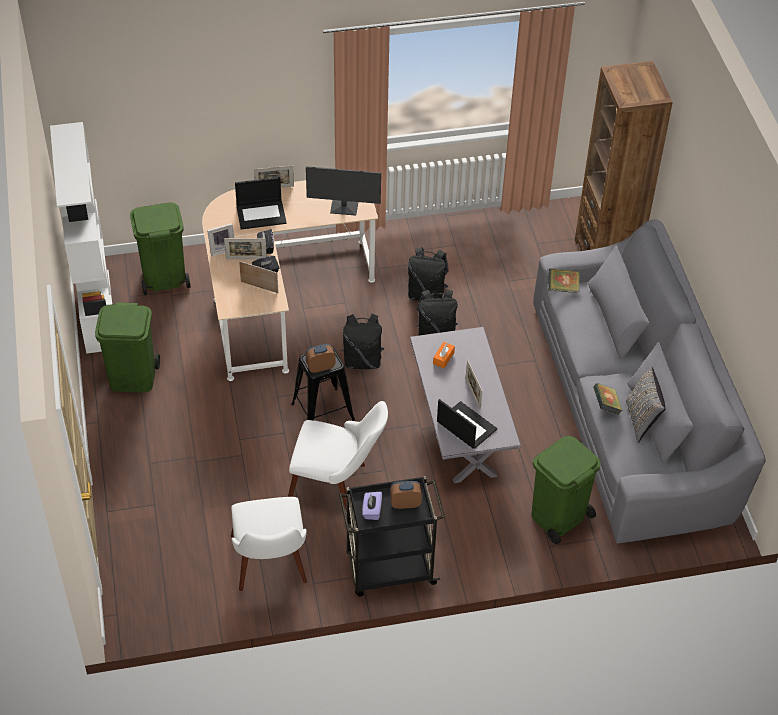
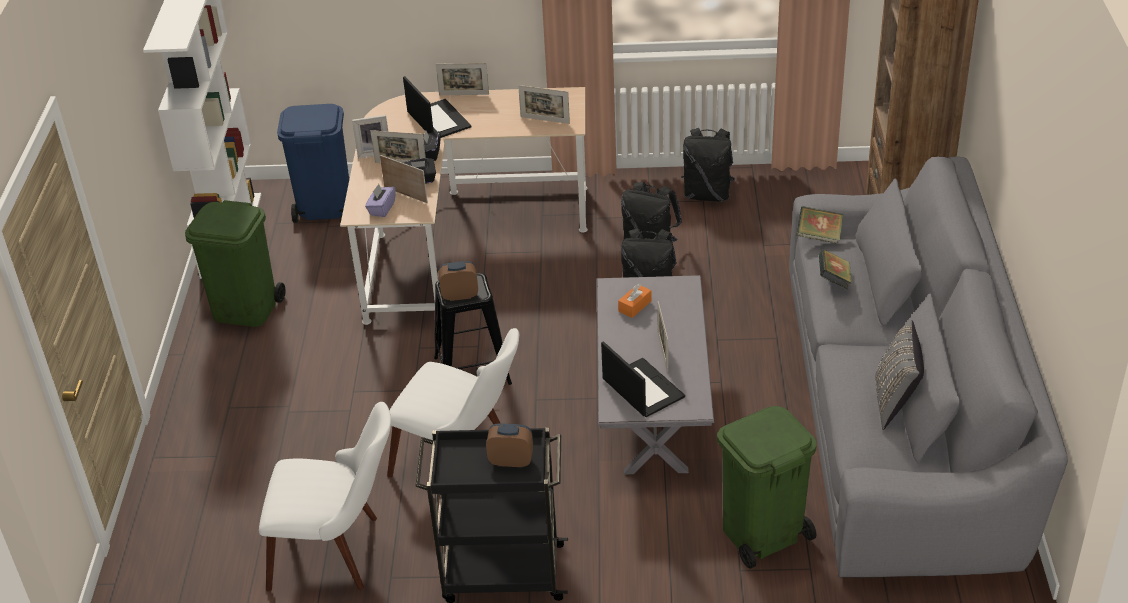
camera: 15 degrees right, 10 degrees down
green trash can [130,203,191,295] -> blue trash can [277,104,349,223]
white chair [231,497,307,591] -> white chair turned 90 degrees counterclockwise [259,402,391,592]
laptop [235,177,287,229] -> laptop turned 120 degrees counterclockwise [403,76,472,138]
monitor [306,166,381,216] -> picture frame [518,85,570,124]
black backpack [341,314,385,369] -> black backpack moved to [681,128,735,202]
purple tissue box [362,492,382,520] -> purple tissue box moved to [365,184,396,217]
book [593,383,622,415] -> book moved to [819,249,852,289]

